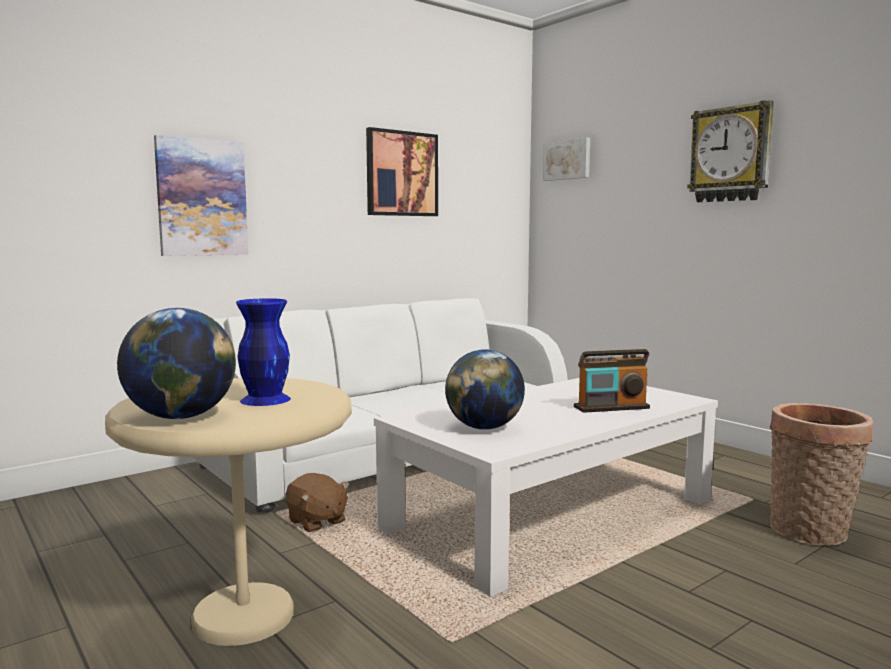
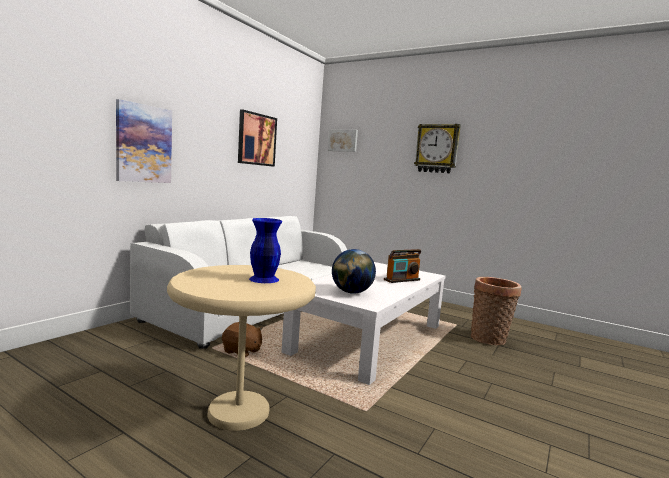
camera: 20 degrees left, 0 degrees up
globe [117,308,236,419] -> none

